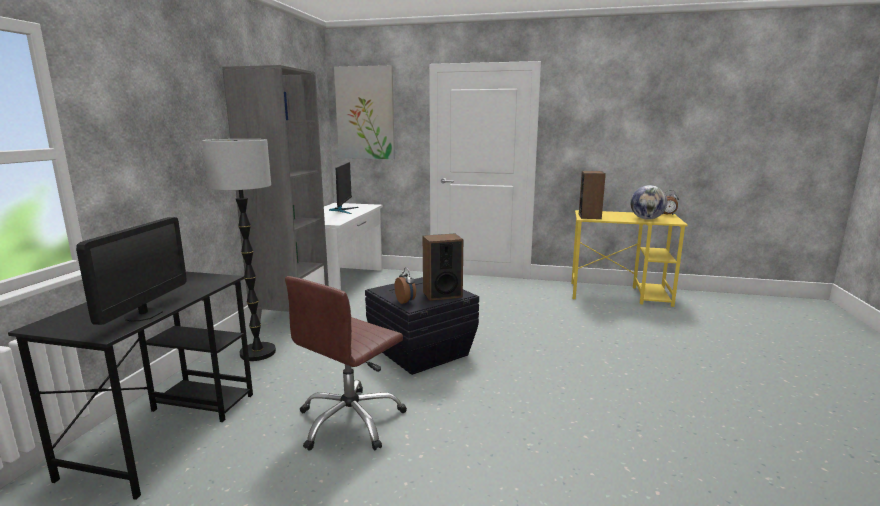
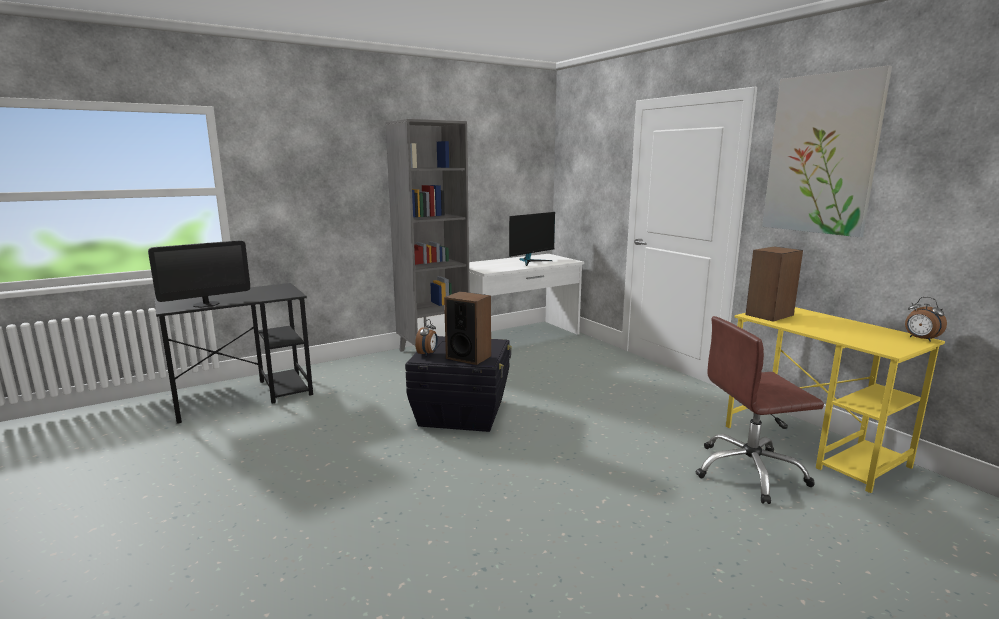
camera: 45 degrees right, 0 degrees up
floor lamp [202,139,276,361] -> none
brown office chair [285,276,407,451] -> brown office chair moved to [696,316,824,504]
picture [334,65,395,159] -> picture moved to [762,65,892,237]
globe [630,185,667,220] -> none

